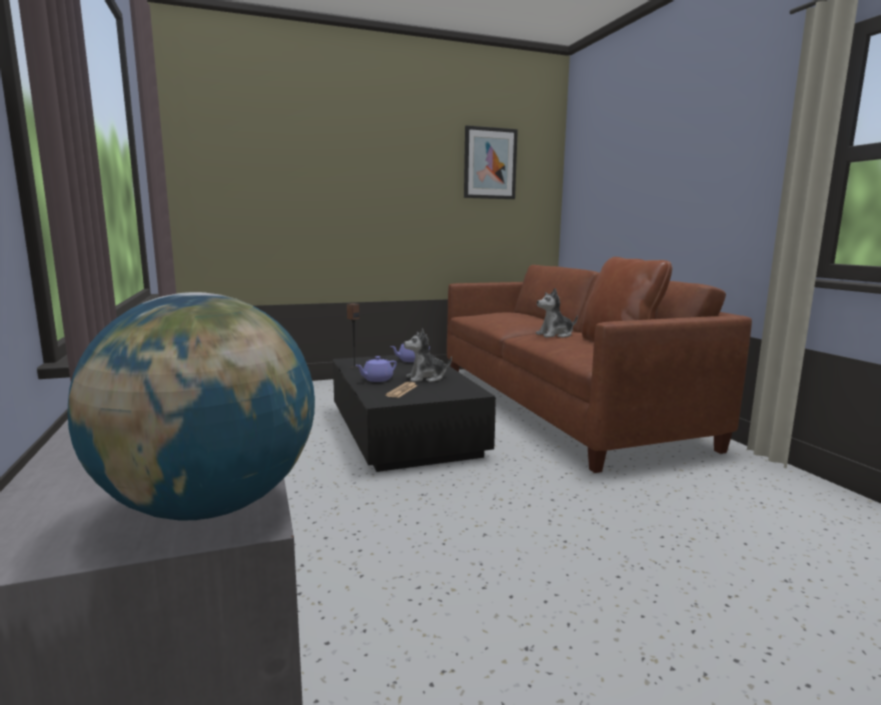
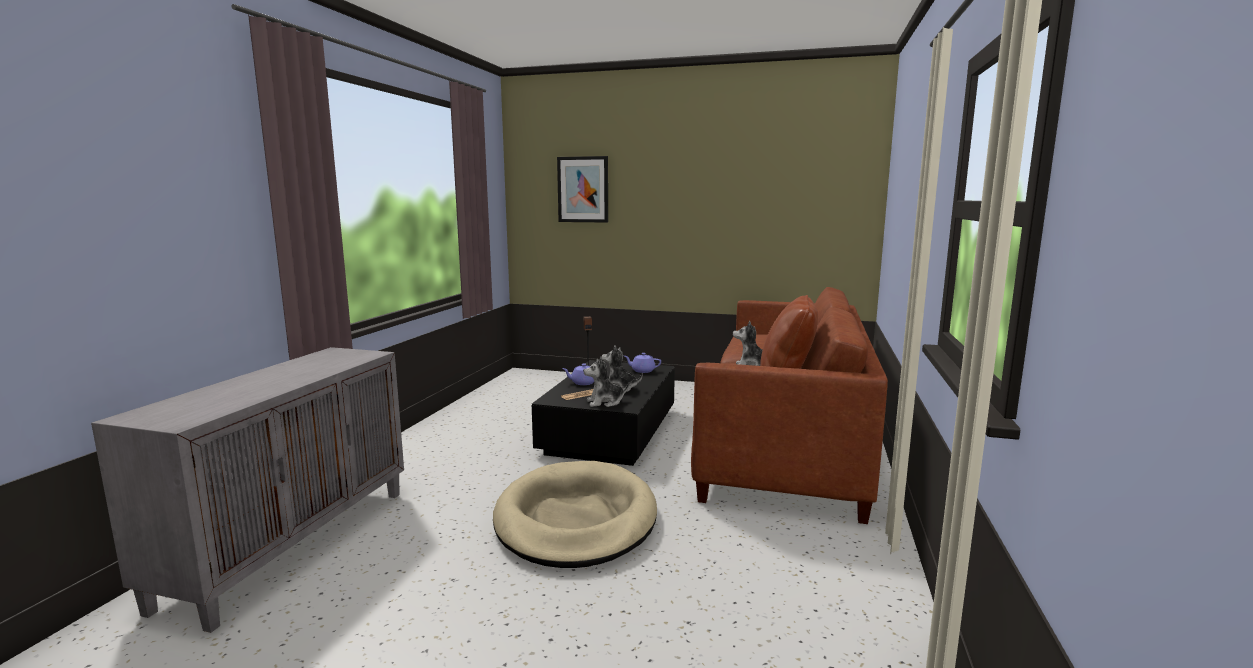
camera: 35 degrees right, 0 degrees up
globe [68,292,315,521] -> none
picture [464,125,518,199] -> picture moved to [557,156,608,223]
none -> beige dog bed [493,461,657,568]
none -> plush toy [583,357,629,407]

